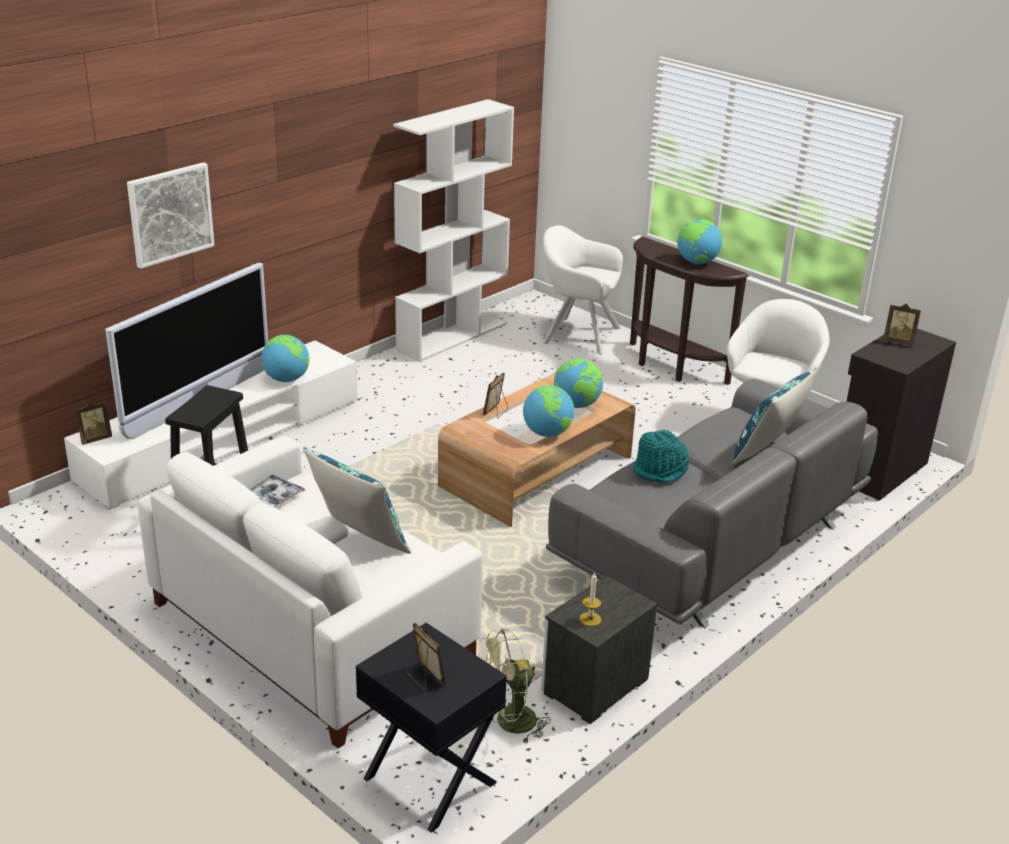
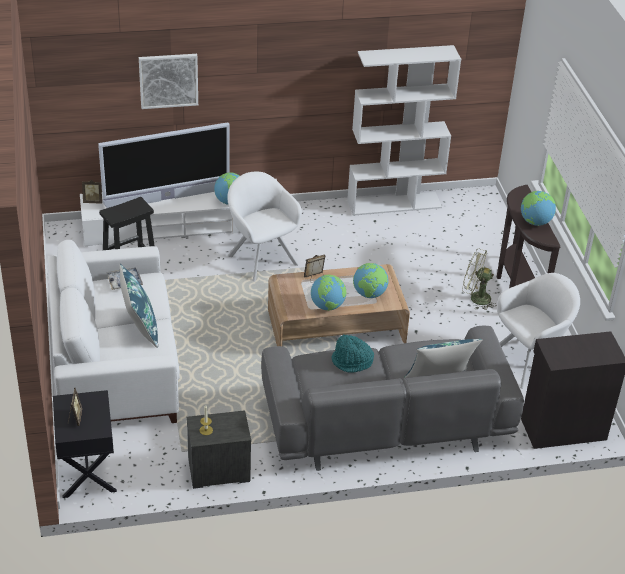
camera: 35 degrees right, 10 degrees up
green fan [479,629,551,745] -> green fan moved to [462,248,497,310]
white armchair [543,225,623,355] -> white armchair moved to [227,172,302,282]
picture frame [883,303,921,345] -> none

